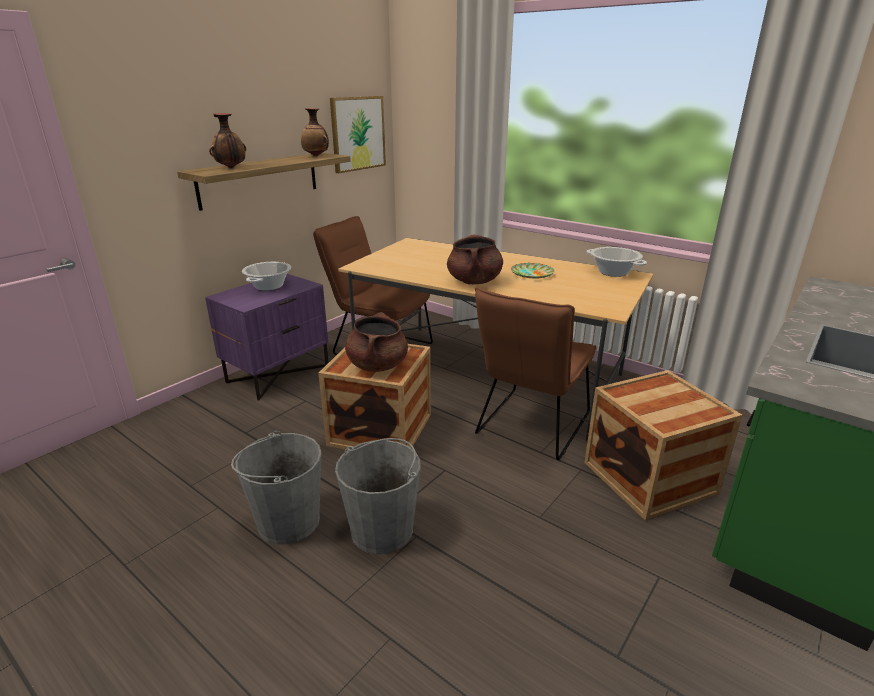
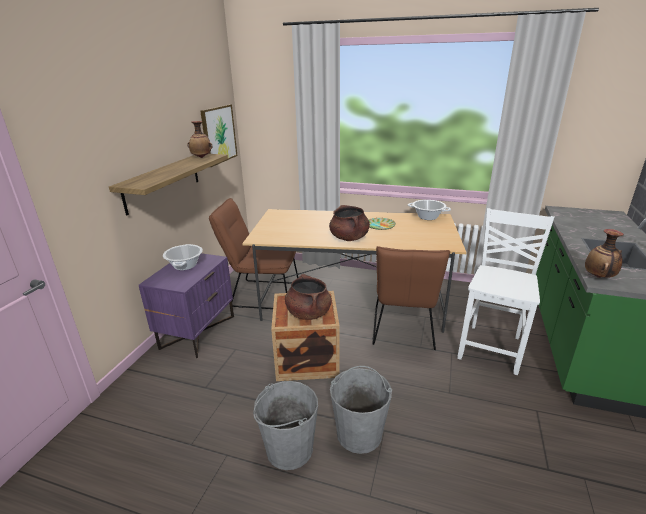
camera: 20 degrees left, 0 degrees up
vase [209,113,246,168] -> vase moved to [585,229,624,278]
crate [584,370,742,521] -> white chair [457,208,554,375]

